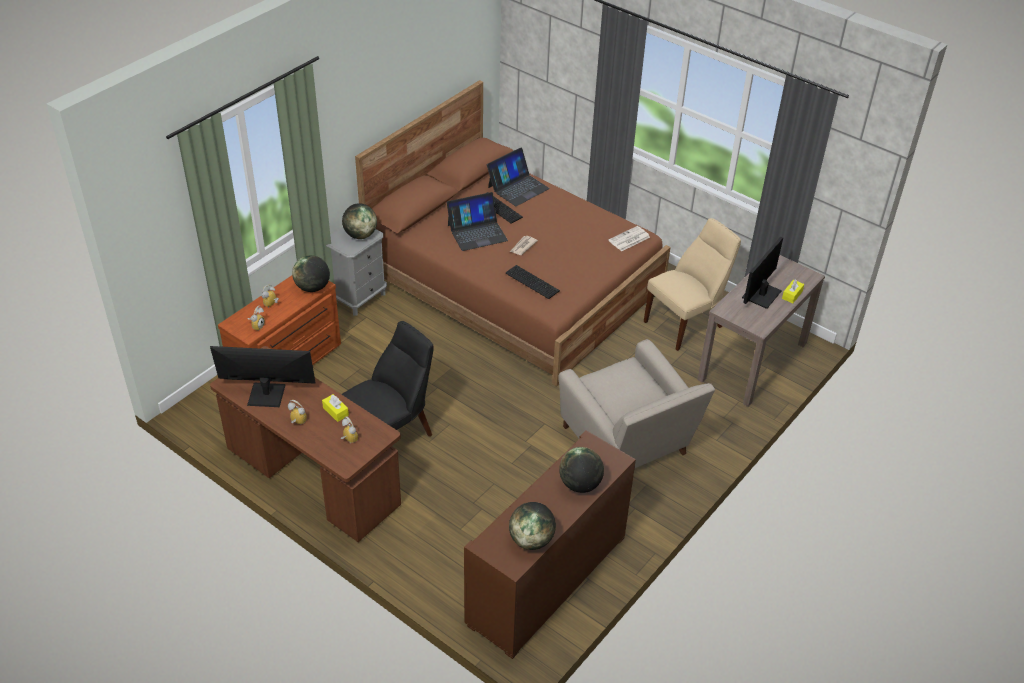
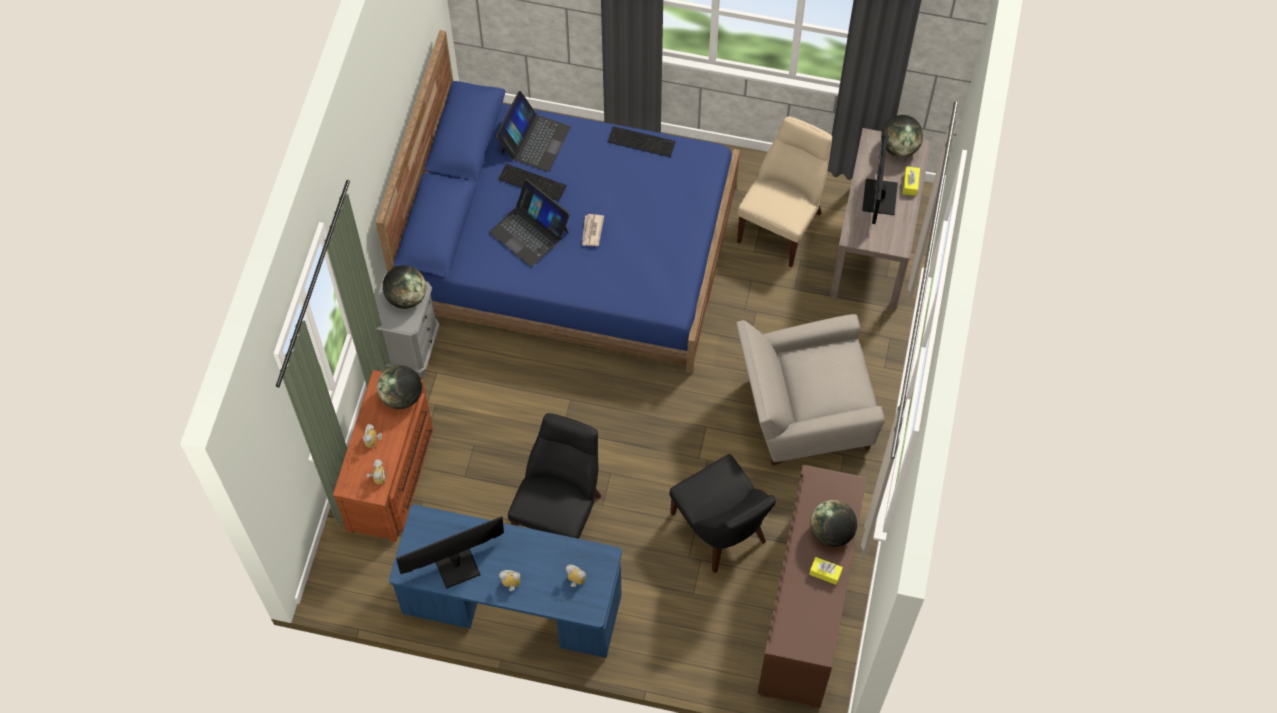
camera: 25 degrees left, 20 degrees up
brown desk [210,346,401,542] -> blue desk [389,504,622,658]
yellow tissue box [322,394,349,422] -> yellow tissue box moved to [809,557,843,585]
brown bed [355,80,671,387] -> blue bed [376,30,740,373]
laptop [447,192,508,251] -> laptop turned 90 degrees clockwise [489,179,570,267]
keyboard [506,265,560,299] -> keyboard moved to [608,126,676,157]
globe [509,502,556,550] -> globe moved to [881,115,923,158]
beige armchair [558,339,715,468] -> beige armchair turned 135 degrees clockwise [736,314,885,465]
newspaper [608,226,650,251] -> none
none -> black chair [669,454,776,573]

